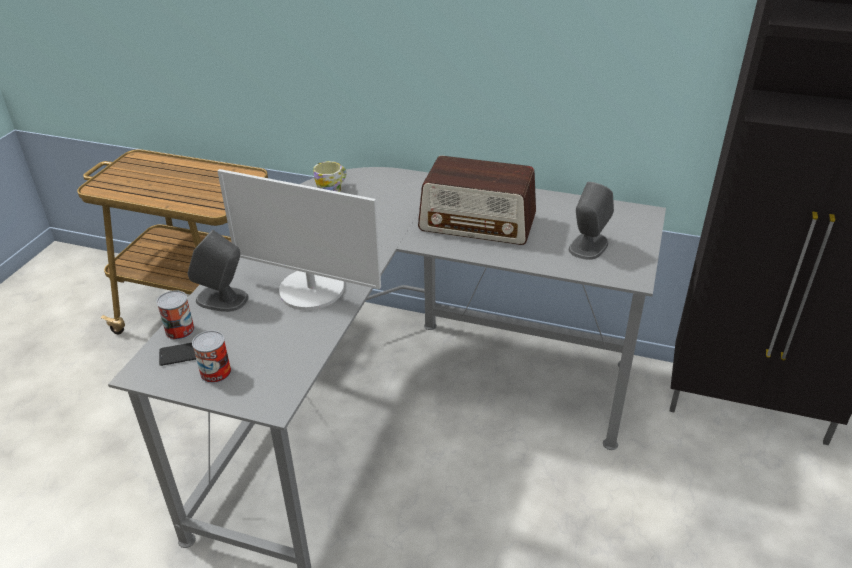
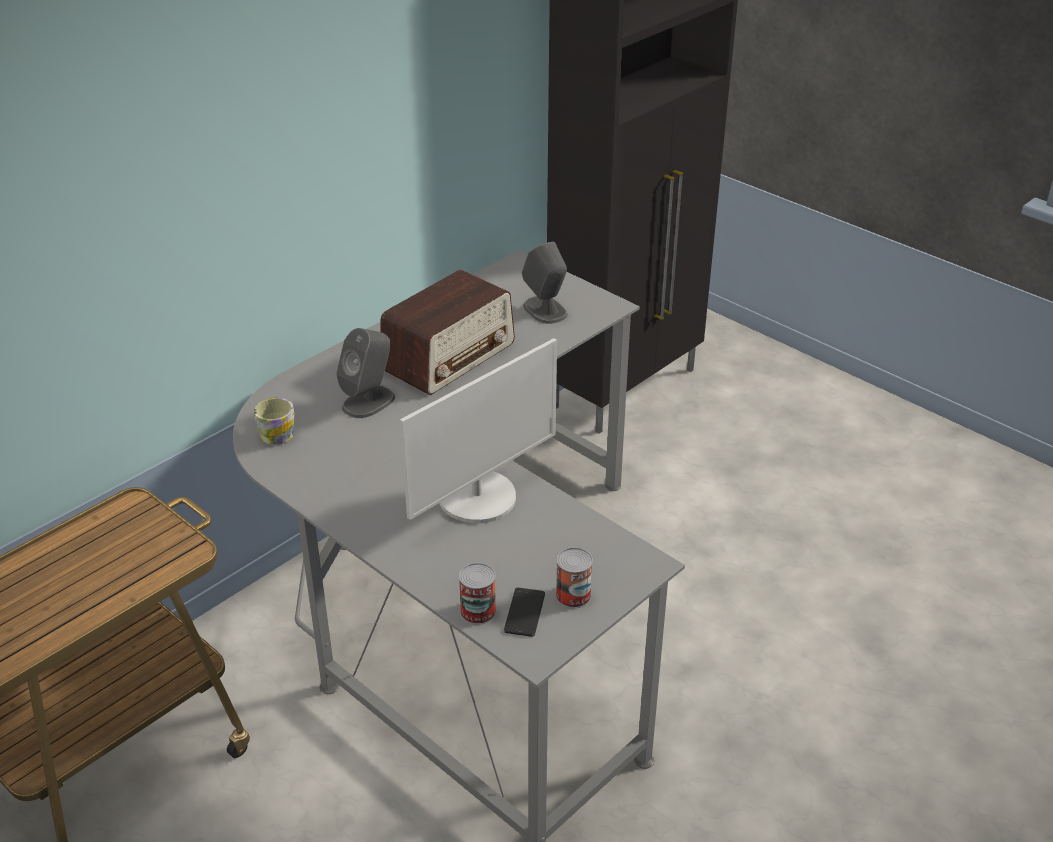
camera: 65 degrees left, 0 degrees up
grey speaker [187,230,249,312] -> grey speaker moved to [336,328,395,418]

